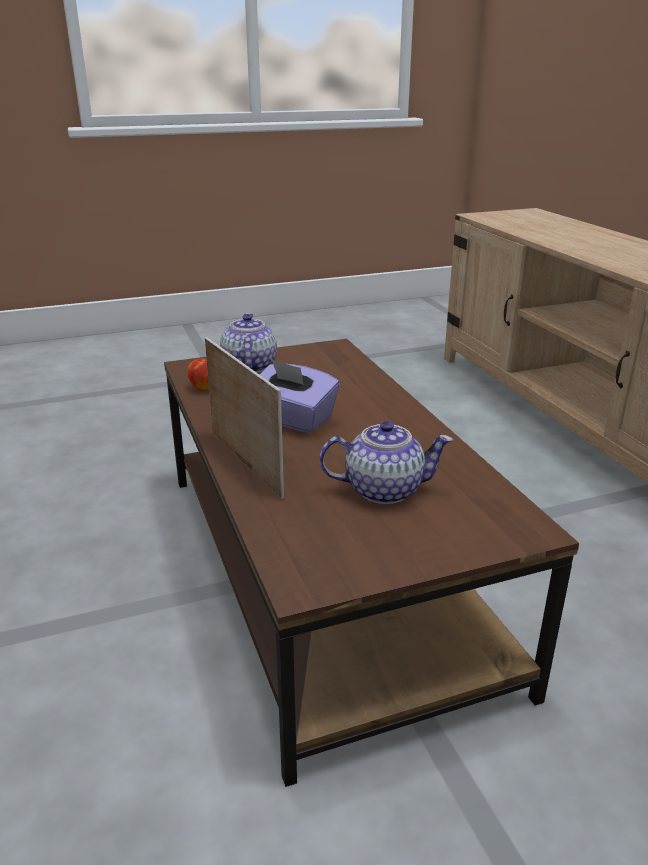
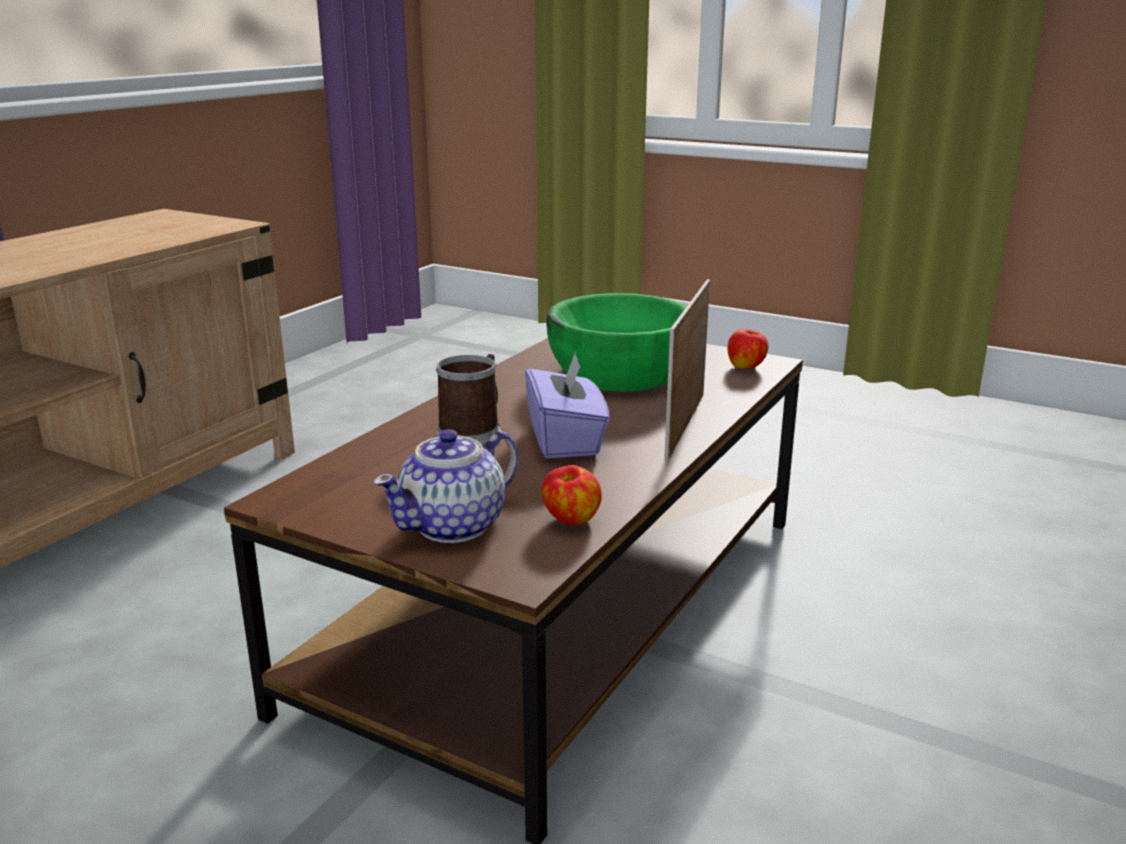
camera: 130 degrees left, 5 degrees down
teapot [319,421,453,504] -> green bowl [546,293,687,392]
none -> mug [436,354,501,446]
none -> apple [727,329,769,369]

